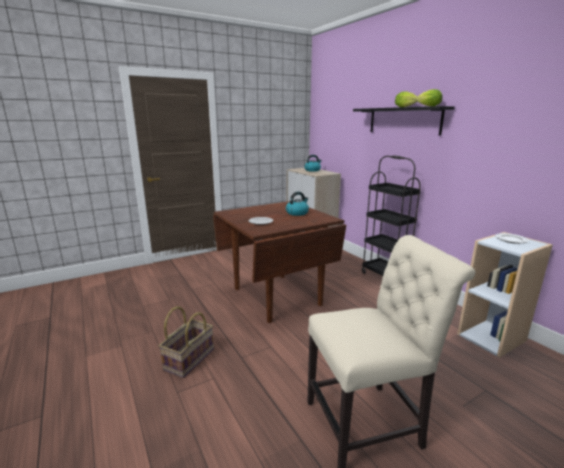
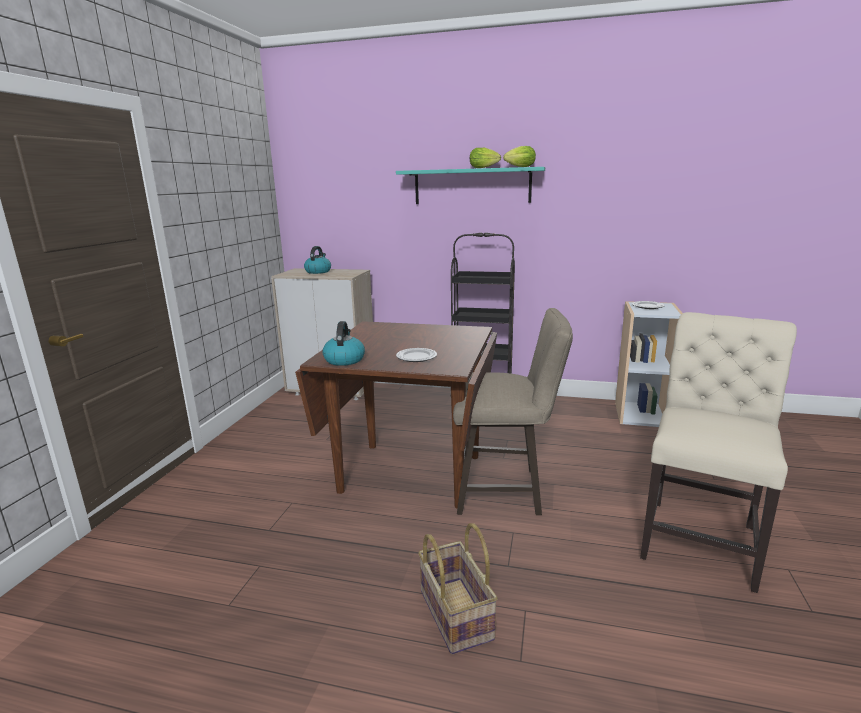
camera: 45 degrees left, 0 degrees up
kettle [286,192,309,216] -> kettle moved to [322,321,365,366]
black shelf [353,106,455,136] -> turquoise shelf [396,167,545,204]
none -> beige stool [453,308,573,515]

